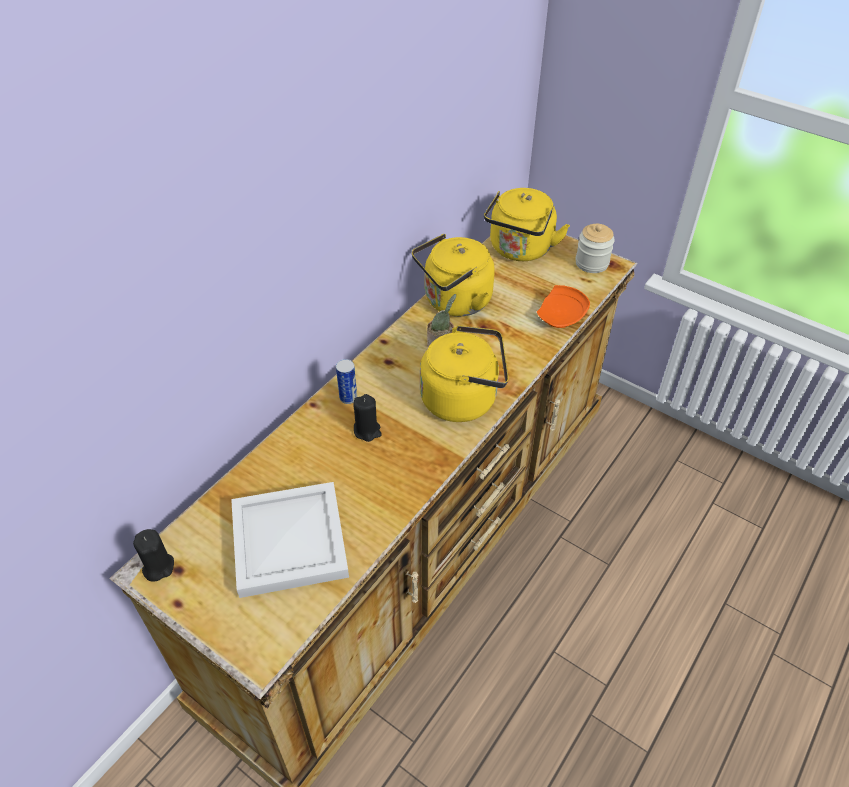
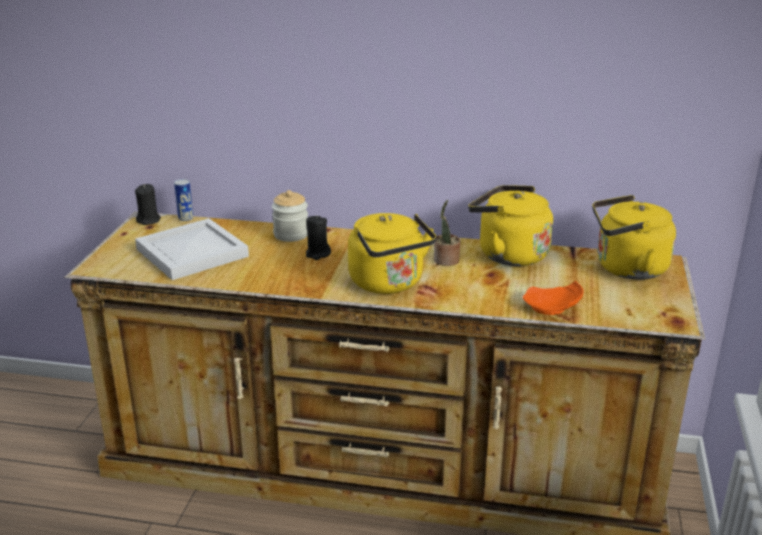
camera: 65 degrees right, 20 degrees down
can [336,359,357,404] -> can moved to [174,179,193,221]
jar [575,224,615,273] -> jar moved to [272,190,308,242]

